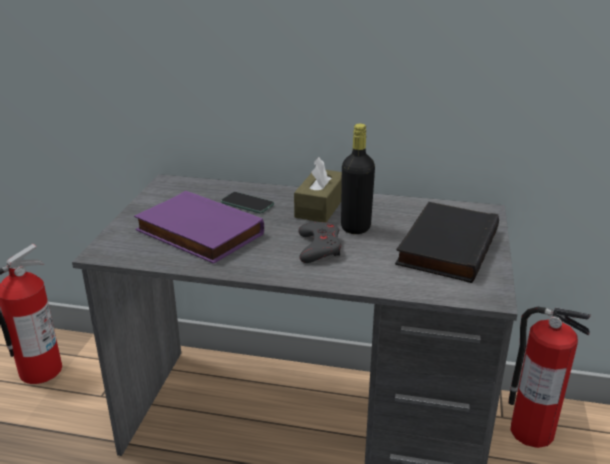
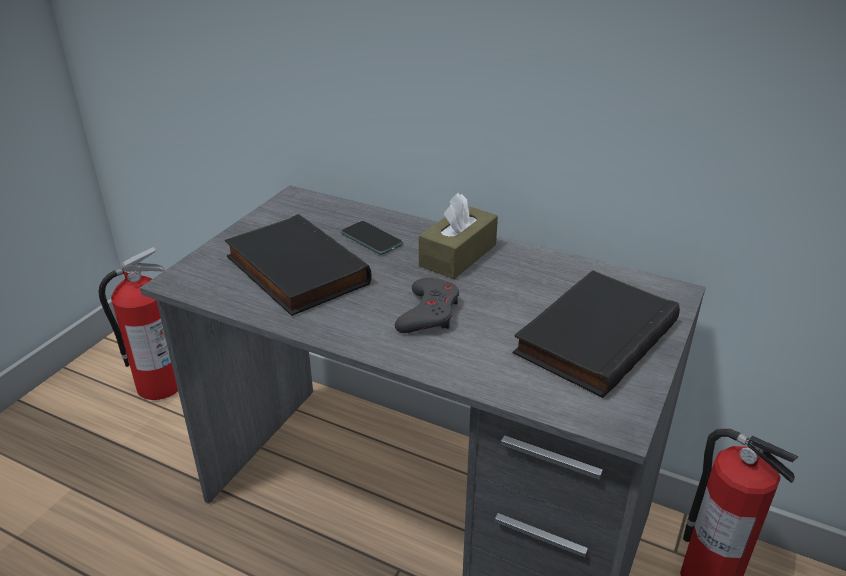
camera: 15 degrees right, 5 degrees up
purple book [134,191,264,264] -> black book [225,214,372,316]
black bottle [341,124,375,234] -> none

